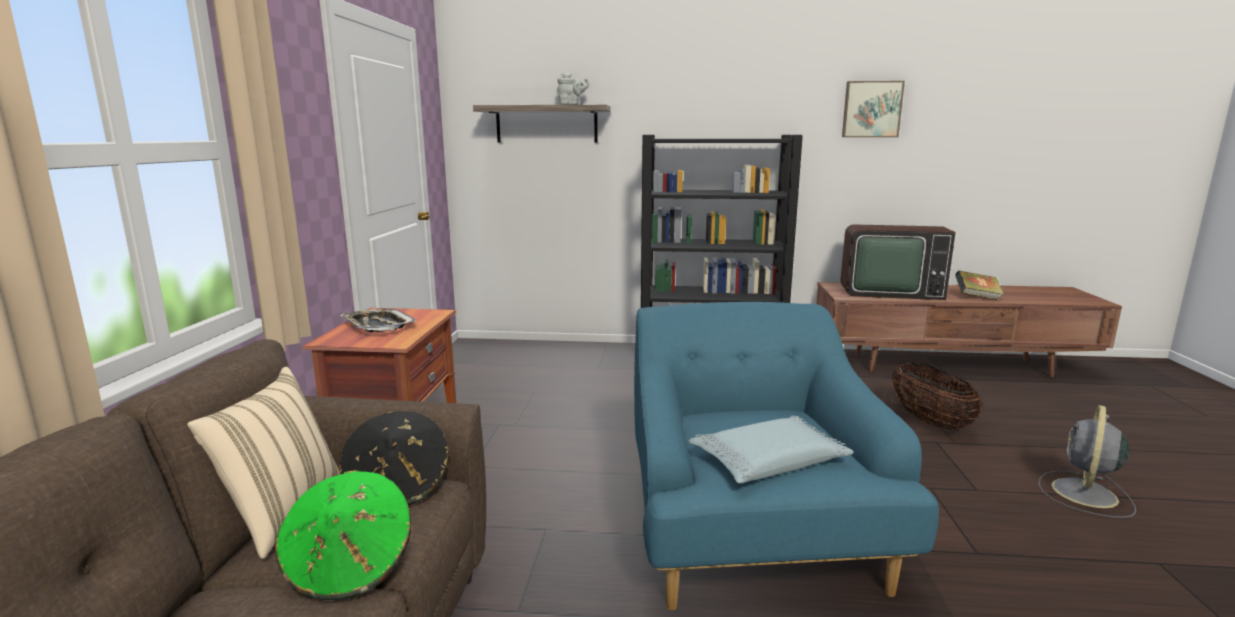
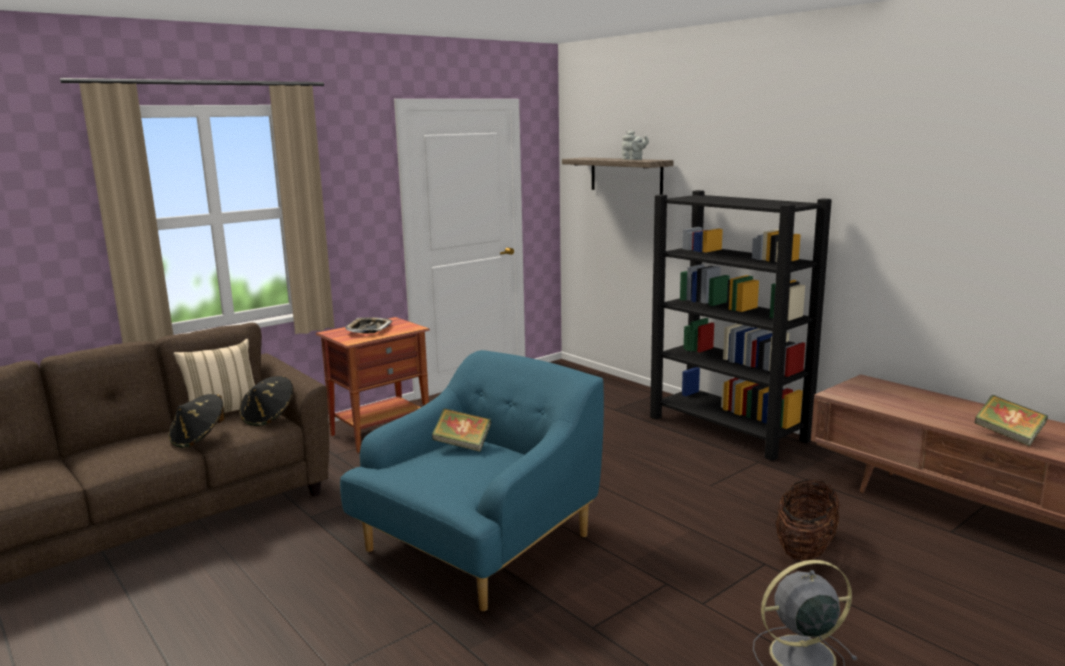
camera: 45 degrees right, 0 degrees up
green hat [275,470,411,600] -> black hat [169,394,225,448]
blue pillow [688,416,854,484] -> none
television [841,224,956,300] -> none
picture [842,81,905,137] -> none
none -> book [432,408,491,452]

